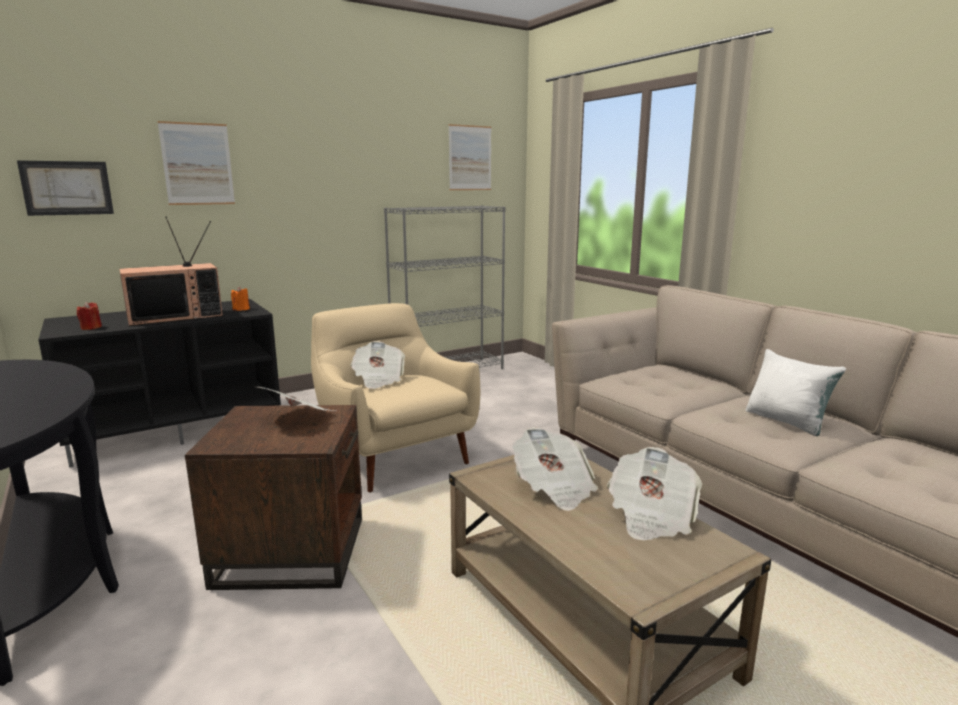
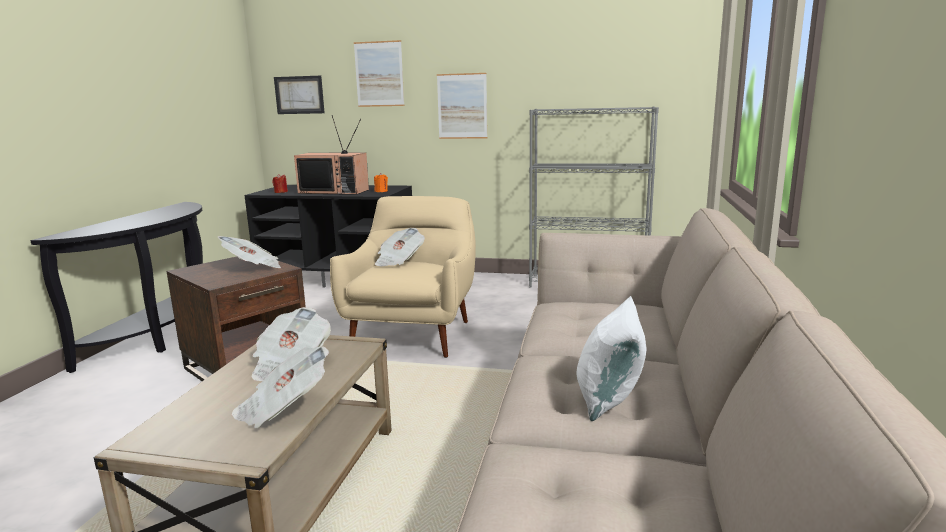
camera: 45 degrees right, 0 degrees up
picture [449,124,492,190] -> picture moved to [437,73,487,139]

